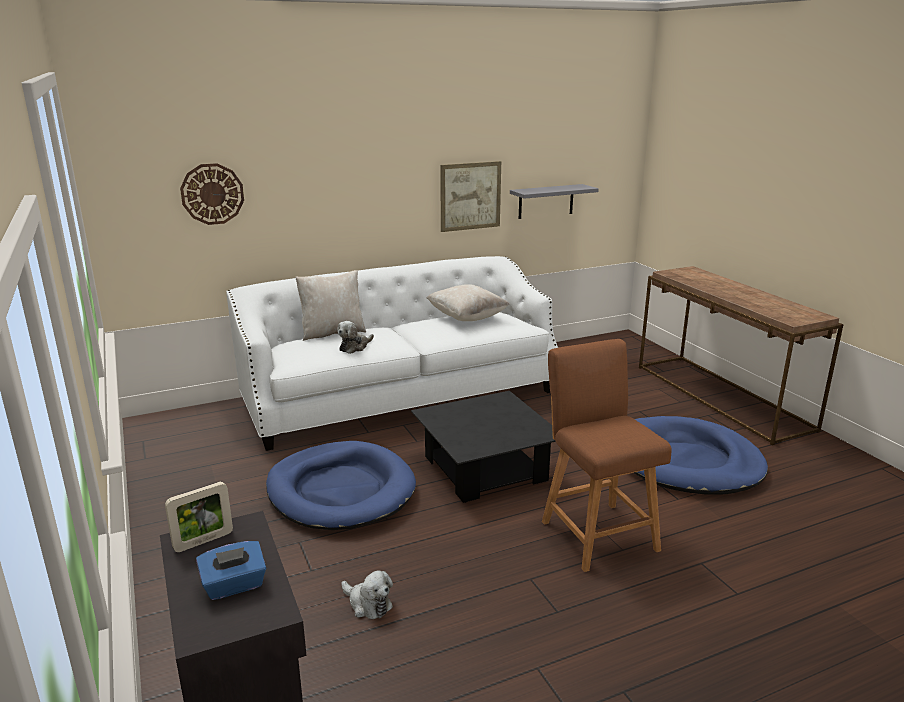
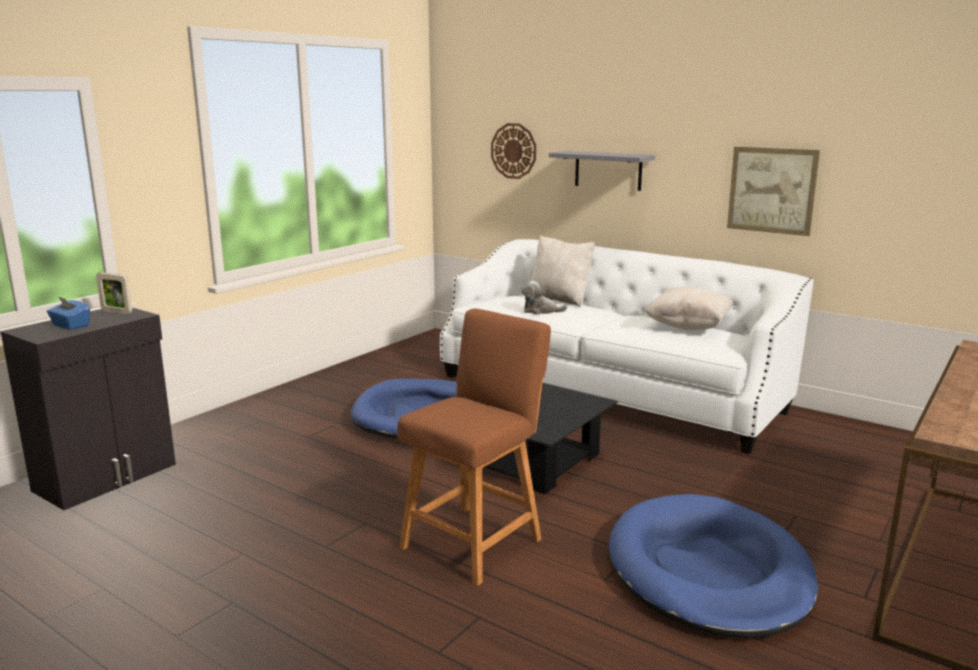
camera: 60 degrees right, 5 degrees down
plush toy [341,570,393,619] -> none
grey shelf [510,184,599,219] -> grey shelf moved to [549,151,655,191]

